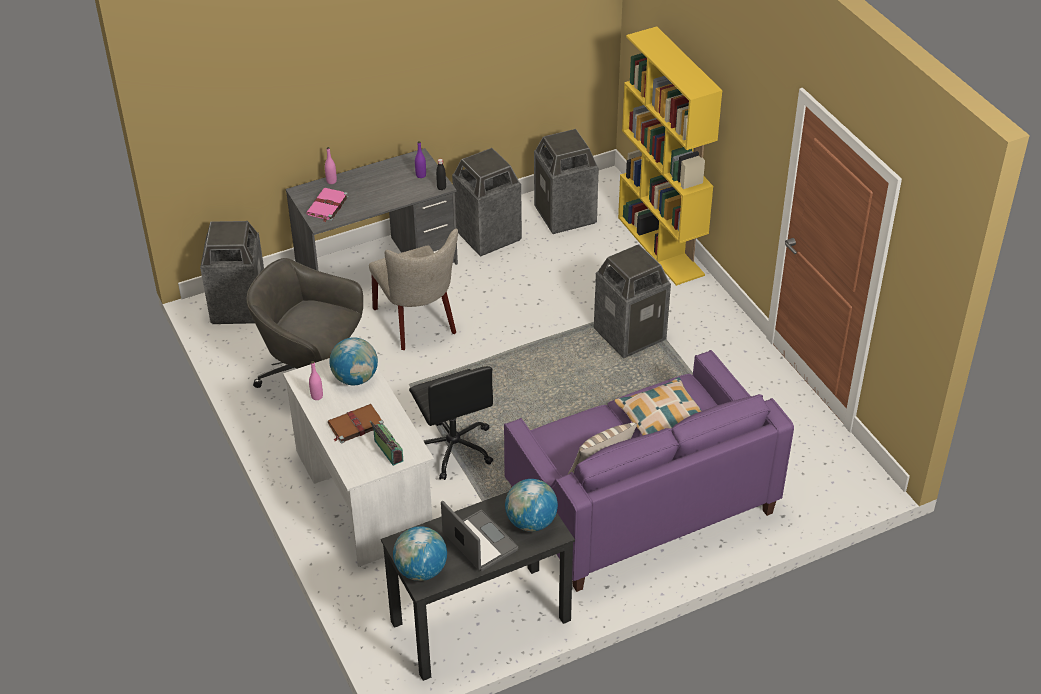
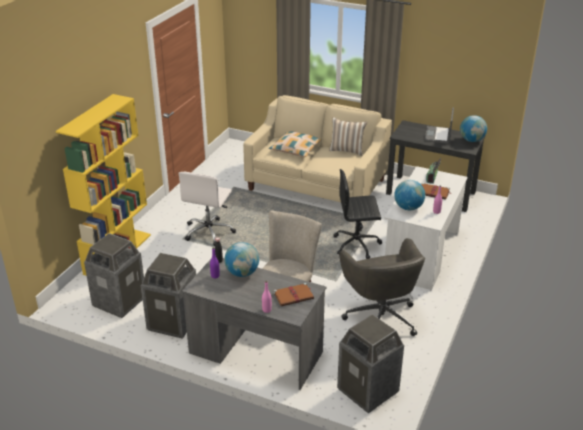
camera: 130 degrees left, 10 degrees down
pink book [306,188,348,222] -> brown book [274,283,314,306]
black office chair [409,366,493,480] -> black office chair turned 120 degrees counterclockwise [333,169,382,259]
purple sofa [504,350,794,592] -> beige sofa [243,95,392,202]
globe [505,479,558,532] -> globe moved to [224,242,259,277]
trash can [594,244,671,358] -> white office chair [178,172,236,246]

